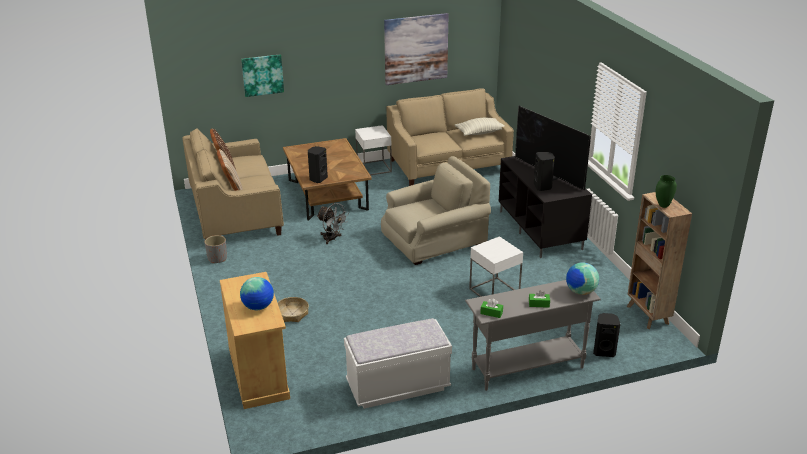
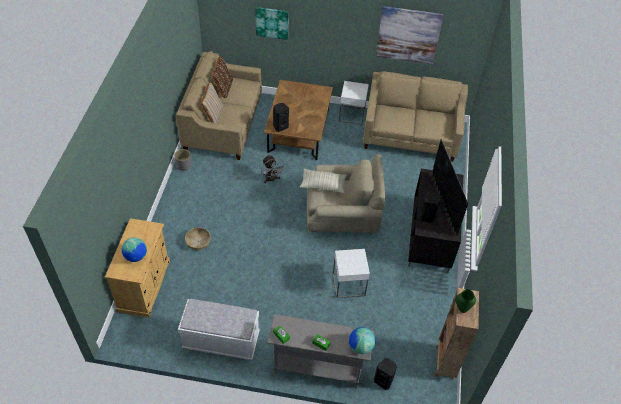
camera: 25 degrees right, 20 degrees up
pillow [455,117,504,136] -> pillow moved to [300,169,347,194]

